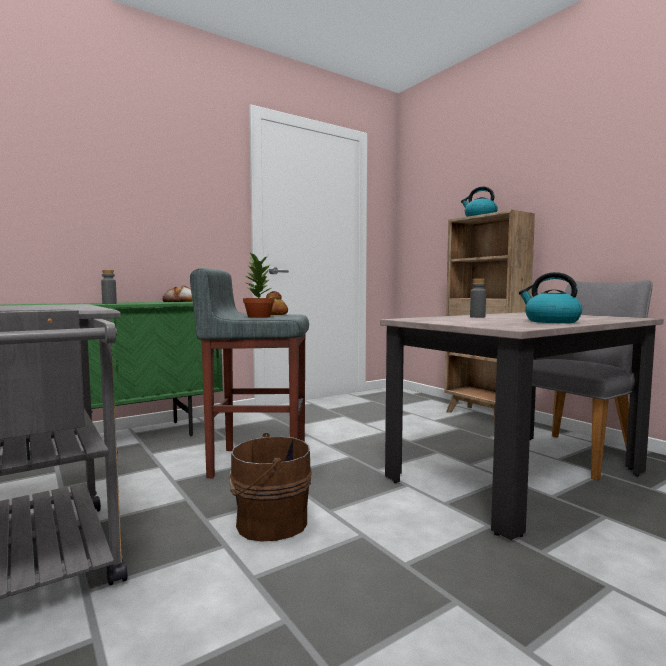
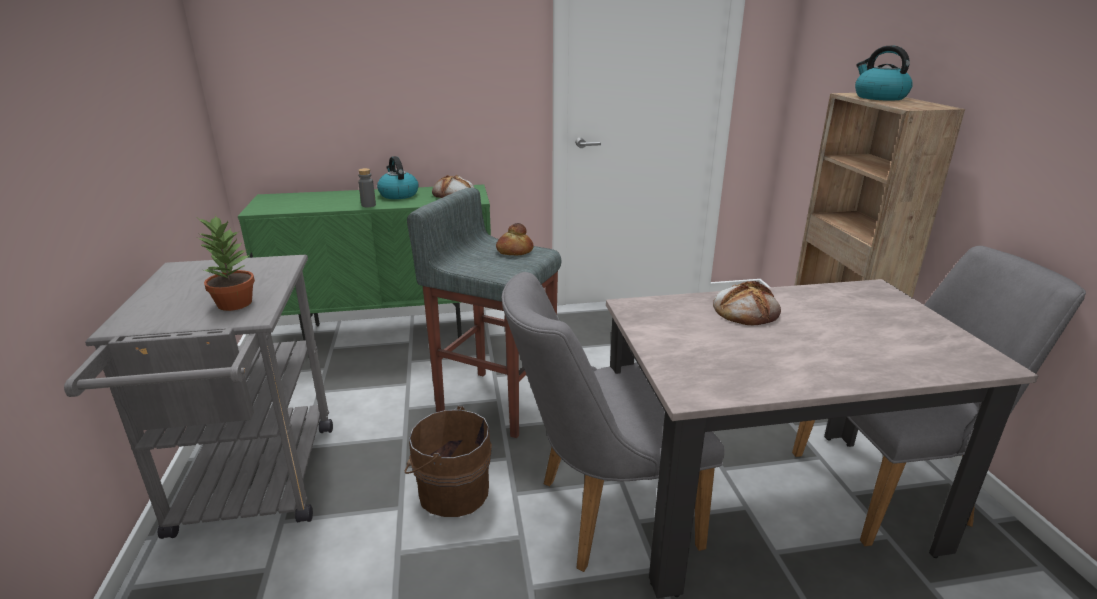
camera: 25 degrees right, 20 degrees up
potted plant [243,252,274,318] -> potted plant moved to [197,215,255,311]
grey bottle [470,279,486,318] -> bread [713,281,781,326]
kettle [519,272,582,323] -> kettle moved to [377,156,419,199]
none -> grey chair [502,272,725,572]

